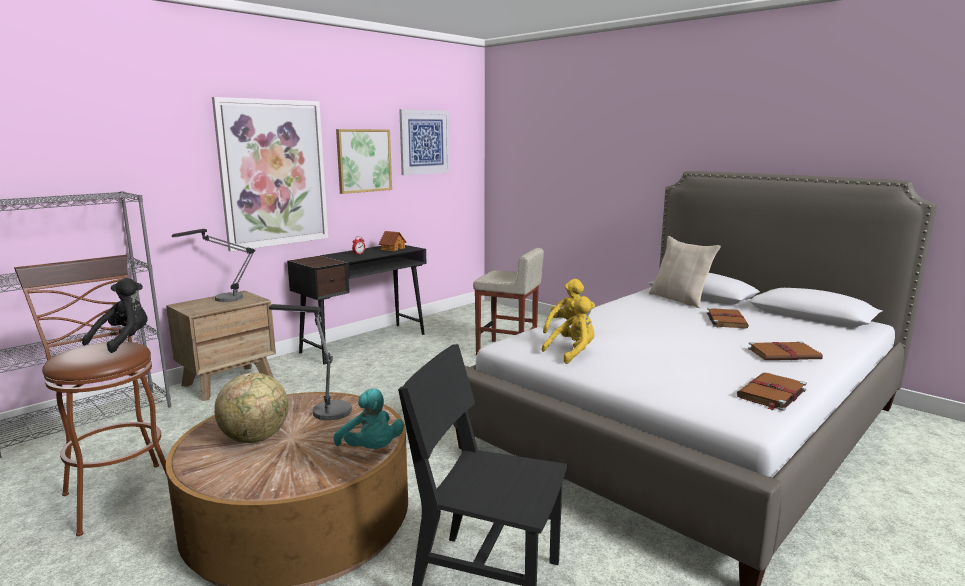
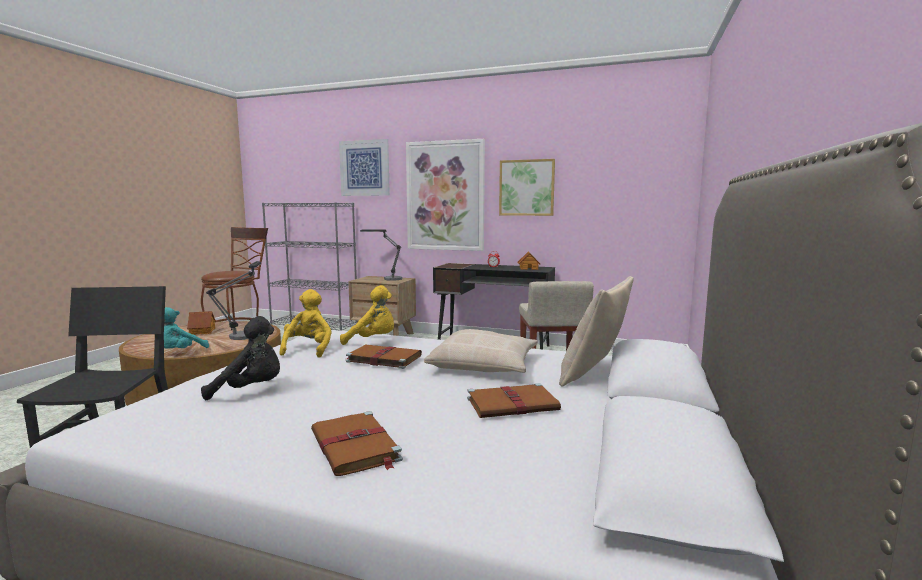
camera: 65 degrees right, 5 degrees down
black plush toy [82,278,148,353] -> black plush toy moved to [201,316,280,400]
globe [214,373,289,443] -> toy house [187,311,216,335]
picture [399,109,450,175] -> picture moved to [339,139,390,196]
yellow plush toy [542,296,595,364] -> yellow plush toy turned 120 degrees counterclockwise [279,289,332,358]
brown book [737,373,807,411] -> brown book moved to [346,345,422,369]
none -> beige pillow [424,329,538,373]

